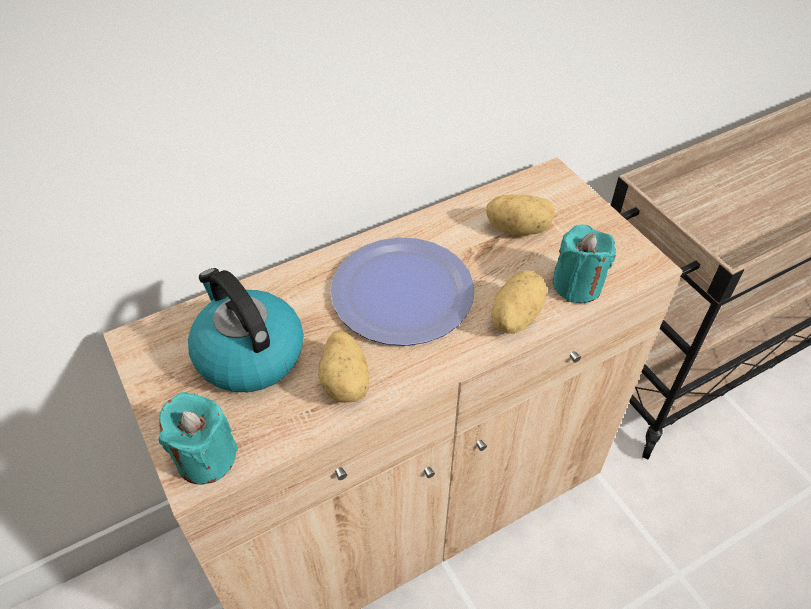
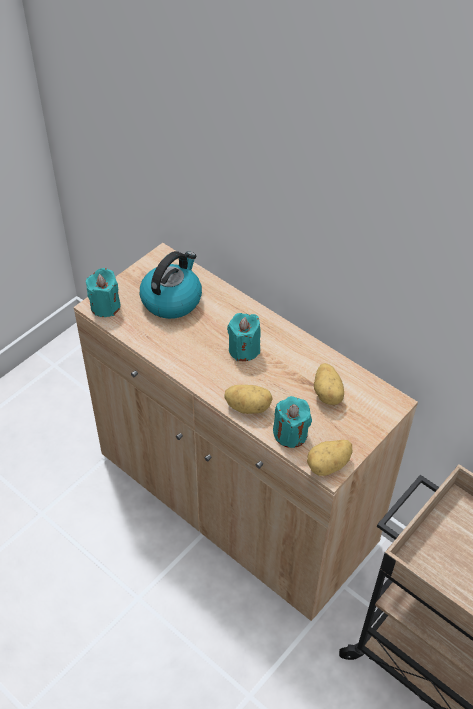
camera: 70 degrees right, 0 degrees up
potato [318,330,369,403] -> potato moved to [307,440,353,476]
plate [330,237,474,346] -> turquoise candle [227,313,261,361]

